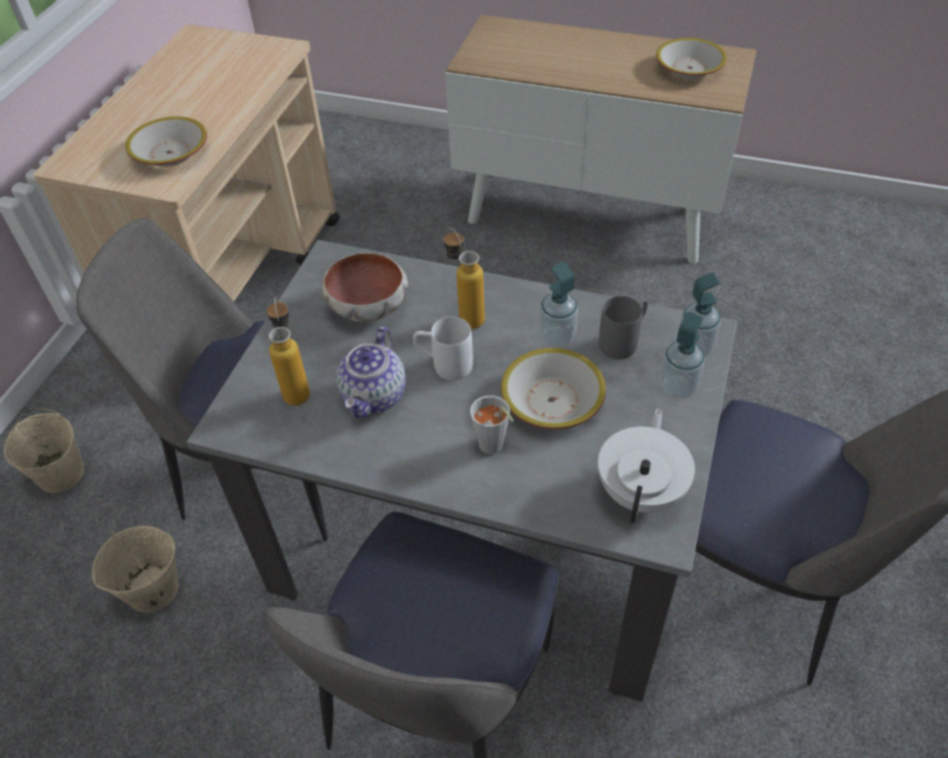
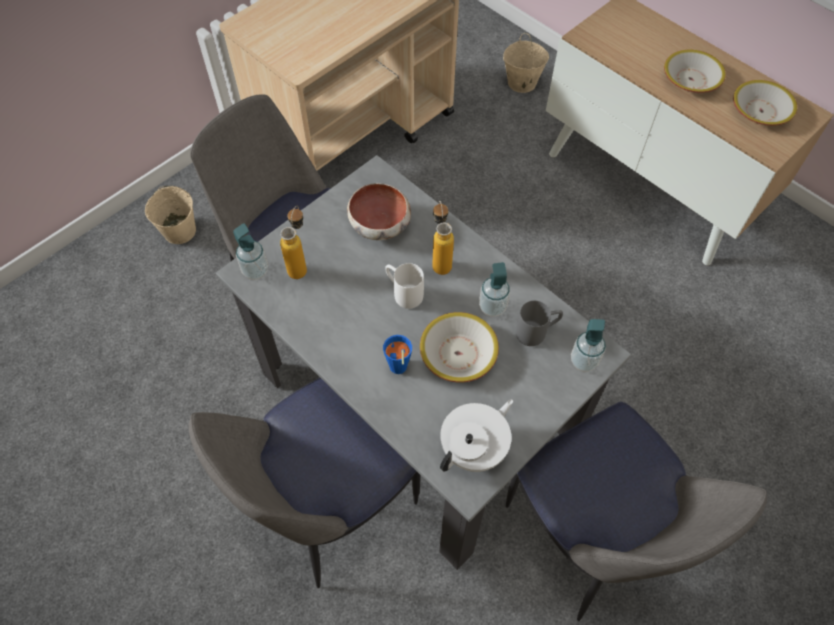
camera: 25 degrees right, 10 degrees up
beige bucket [92,526,178,613] -> beige bucket moved to [503,33,549,93]
bowl [125,116,207,167] -> bowl moved to [664,50,726,93]
teapot [336,326,406,418] -> none
grey cup [470,395,514,454] -> blue cup [383,335,412,374]
soap dispenser [660,312,705,398] -> soap dispenser moved to [233,223,268,280]

